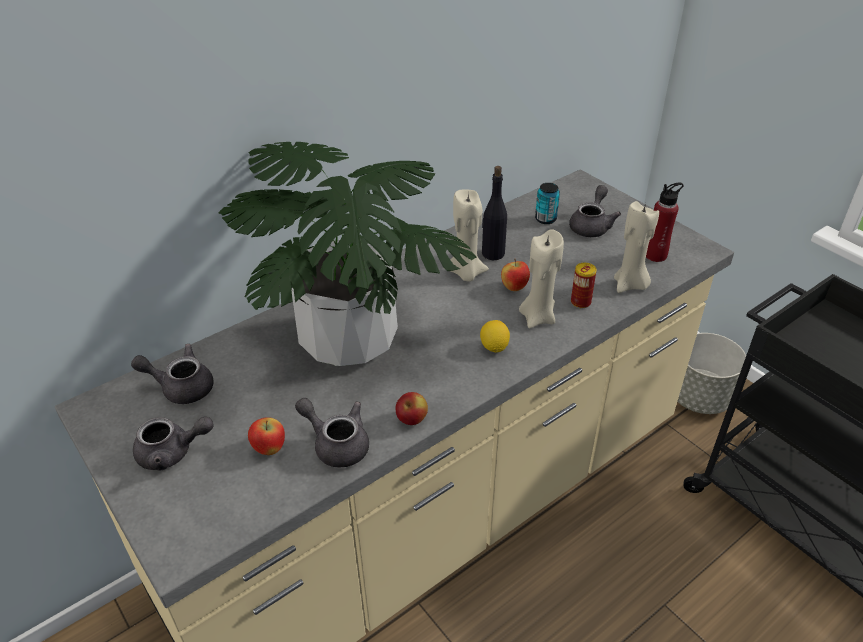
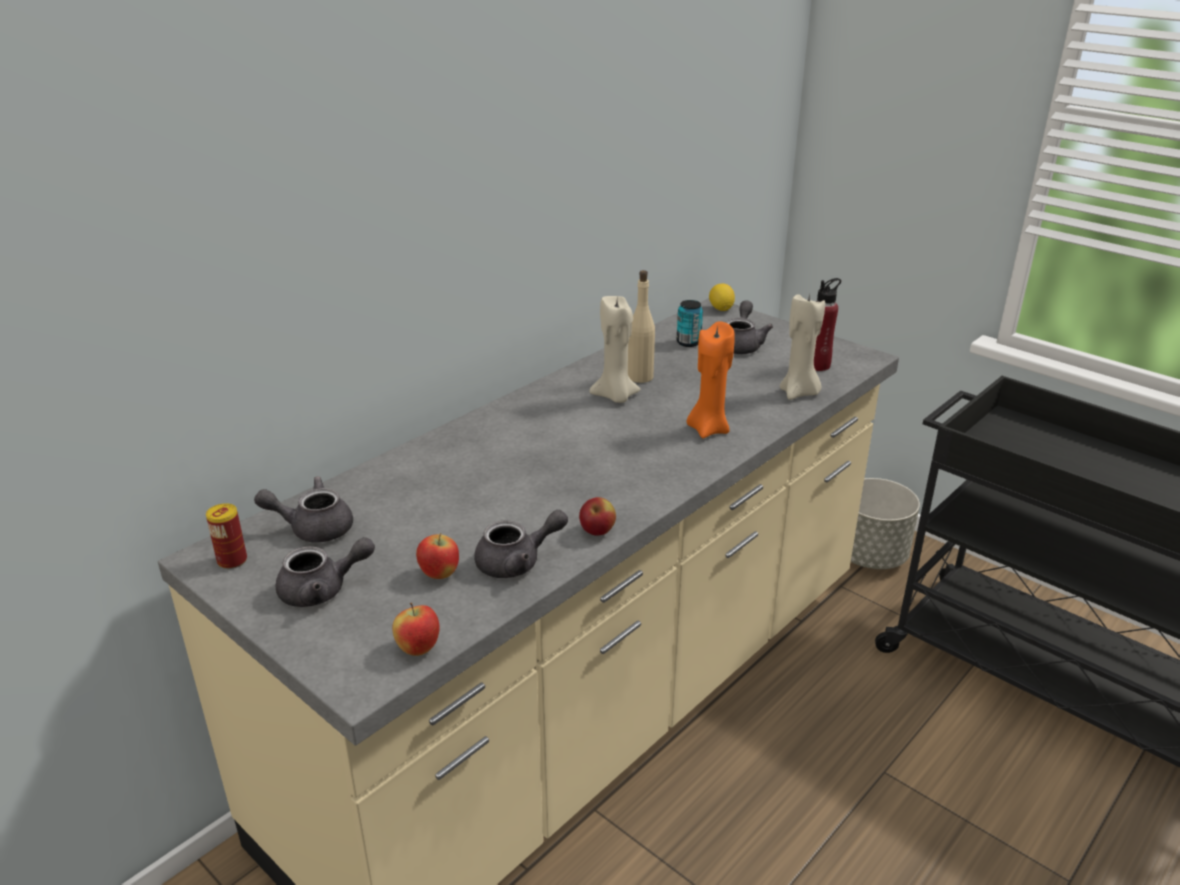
camera: 10 degrees left, 10 degrees down
potted plant [219,142,476,366] -> none
grey teapot [295,398,369,468] -> grey teapot turned 135 degrees clockwise [474,510,568,578]
lemon [480,320,510,353] -> lemon moved to [709,283,735,311]
black bottle [482,166,507,260] -> beige bottle [628,270,655,383]
apple [501,259,530,291] -> apple moved to [392,603,440,656]
beige candle [519,229,564,329] -> orange candle [687,321,735,438]
can [571,263,597,308] -> can moved to [206,503,247,569]

